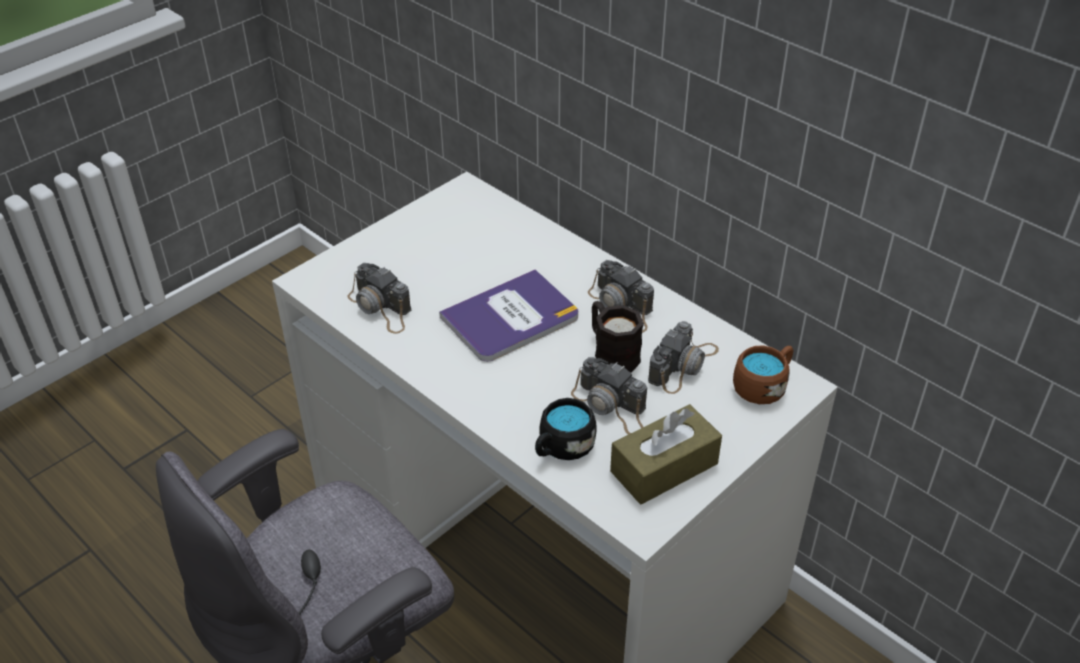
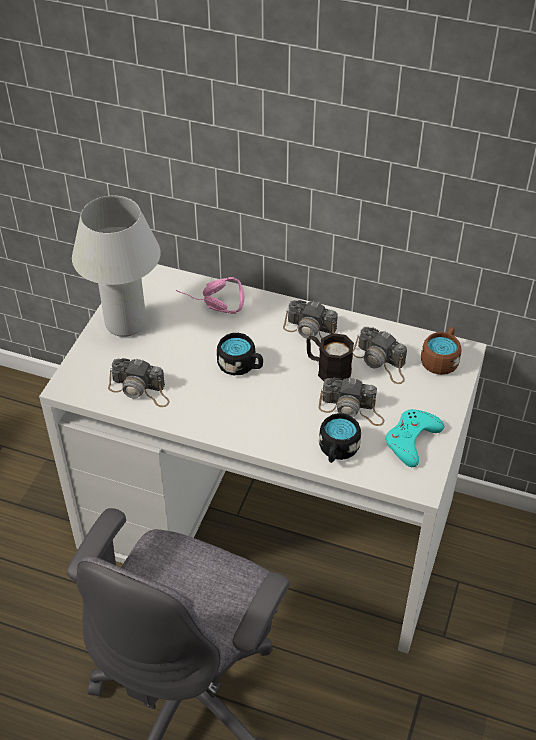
camera: 25 degrees left, 5 degrees up
book [439,269,578,361] -> black mug [217,333,263,375]
brown tissue box [610,404,722,504] -> turquoise game controller [386,409,444,467]
camera [648,321,719,394] -> camera turned 120 degrees clockwise [353,327,407,384]
none -> white table lamp [72,196,161,337]
none -> pink headphones [176,277,245,314]

